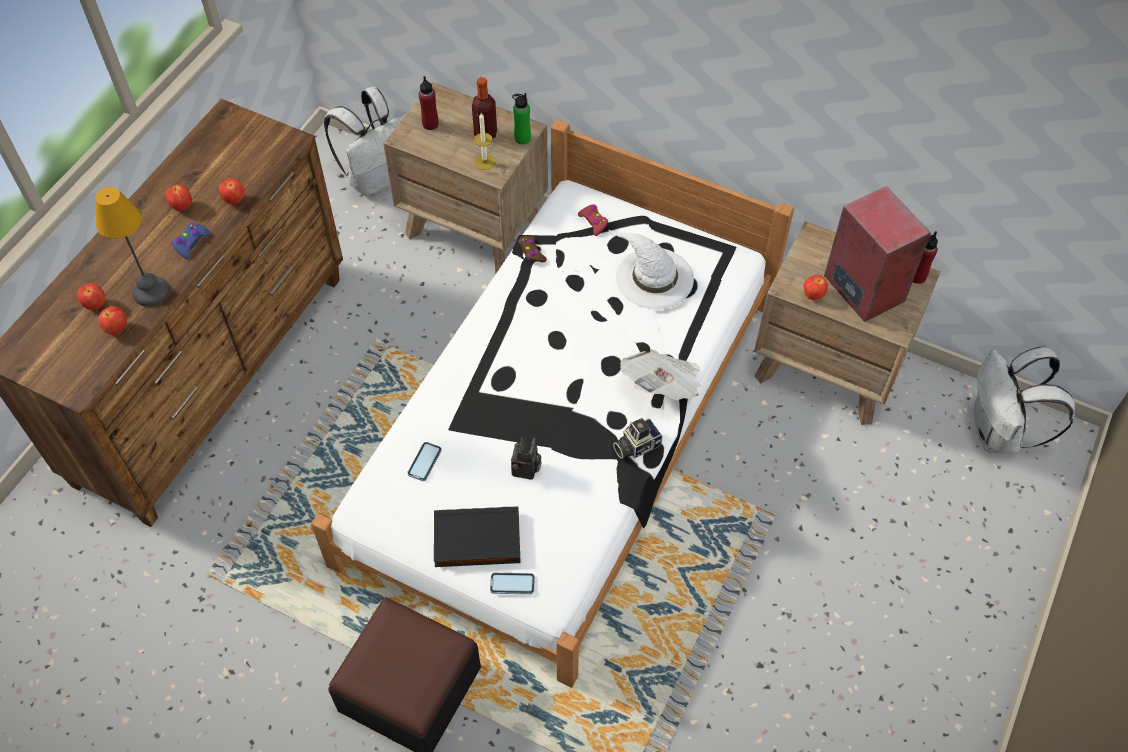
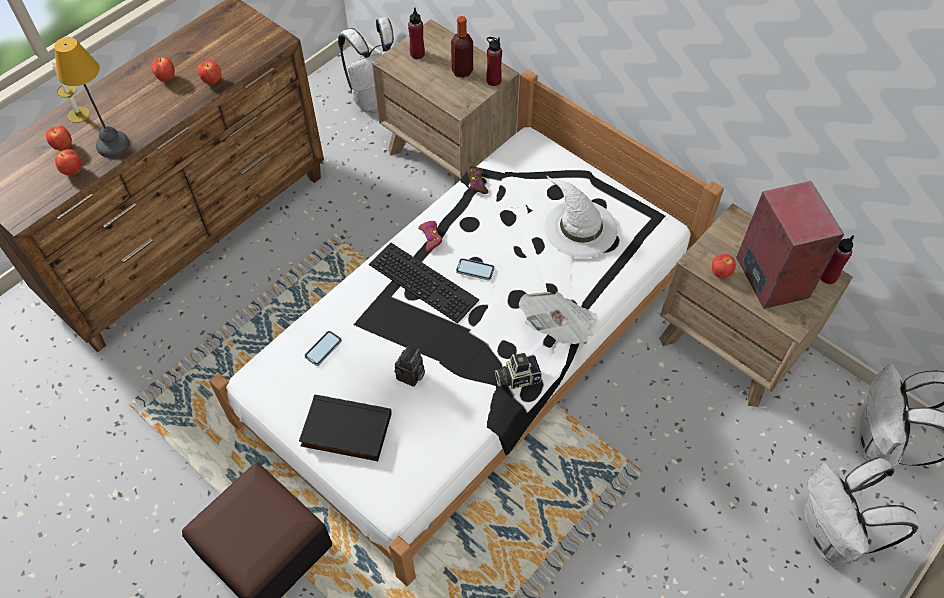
camera: 15 degrees right, 0 degrees up
blue game controller [172,222,210,259] -> none
candle [474,113,495,170] -> candle moved to [52,61,90,123]
phone [490,573,535,594] -> phone moved to [456,258,495,280]
green bottle [512,93,531,144] -> red bottle [486,37,502,86]
red game controller [578,205,608,236] -> red game controller moved to [418,221,442,252]
none -> keyboard [369,243,479,324]
none -> white backpack [804,457,919,563]

